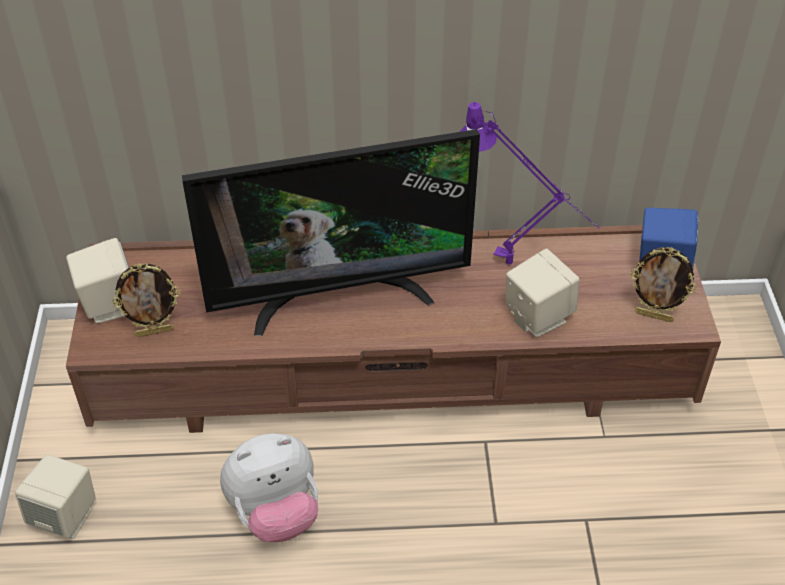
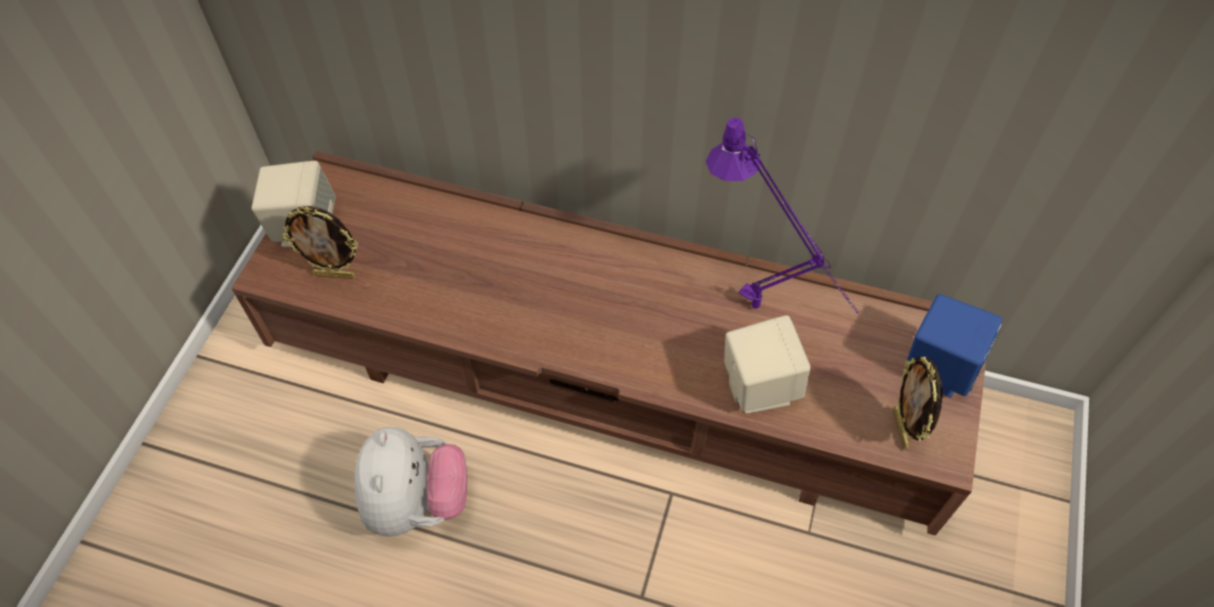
camera: 20 degrees right, 10 degrees up
beige speaker [15,454,96,539] -> none
television [182,129,480,336] -> none
plush toy [220,433,318,542] -> plush toy turned 90 degrees counterclockwise [354,427,467,536]
picture frame [630,247,697,322] -> picture frame turned 45 degrees clockwise [893,357,942,451]

